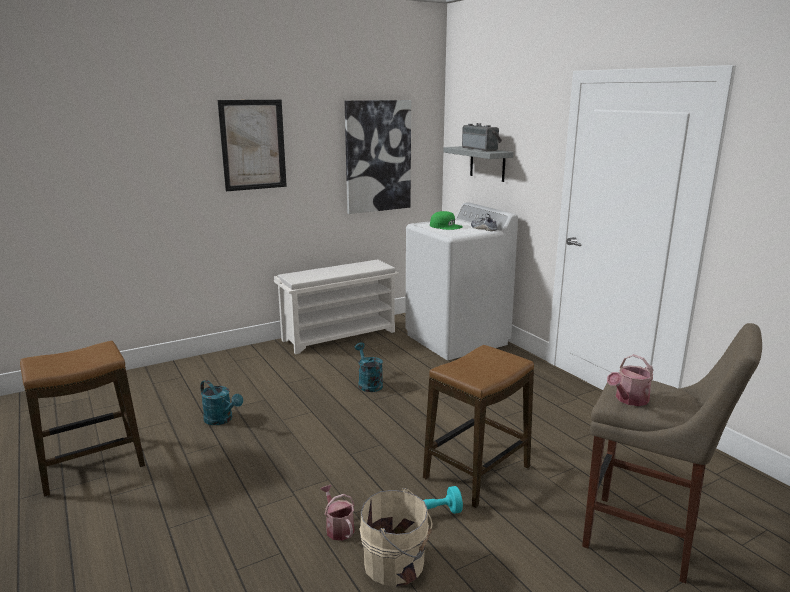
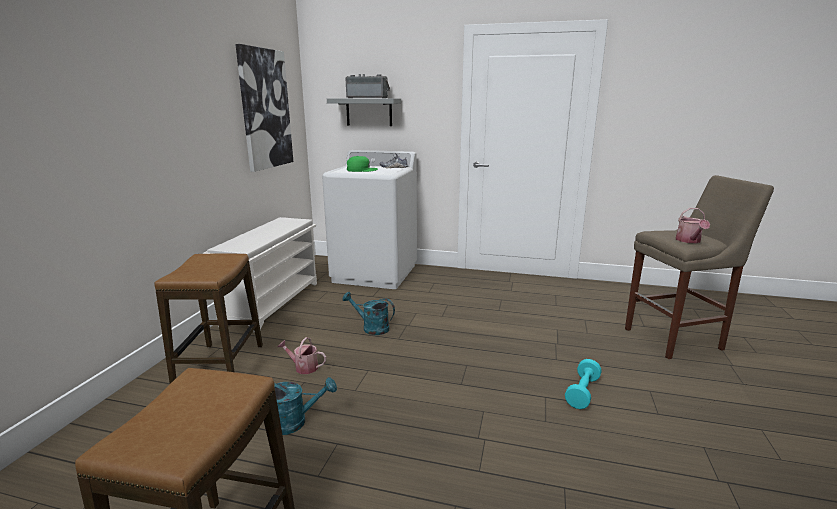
camera: 45 degrees left, 0 degrees up
picture [218,100,287,191] -> none
watering can [320,485,355,541] -> watering can moved to [277,337,326,374]
beige bucket [359,488,433,586] -> none
stool [423,345,534,508] -> stool moved to [154,254,263,384]

